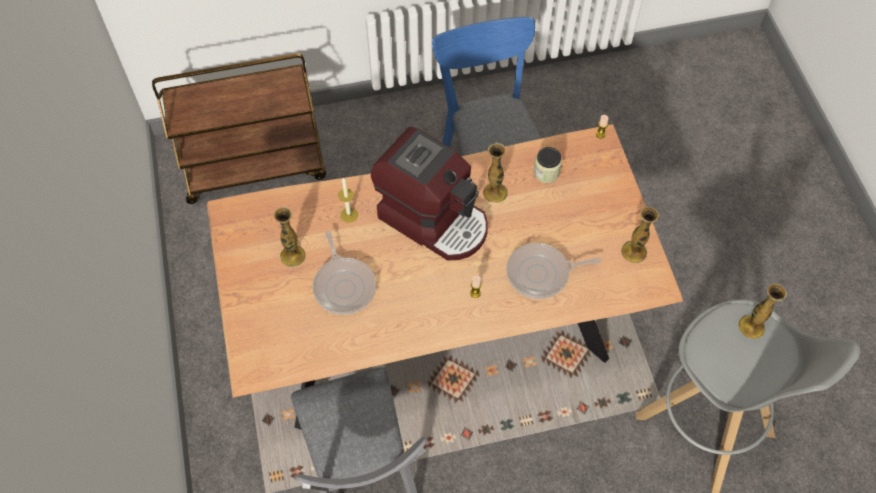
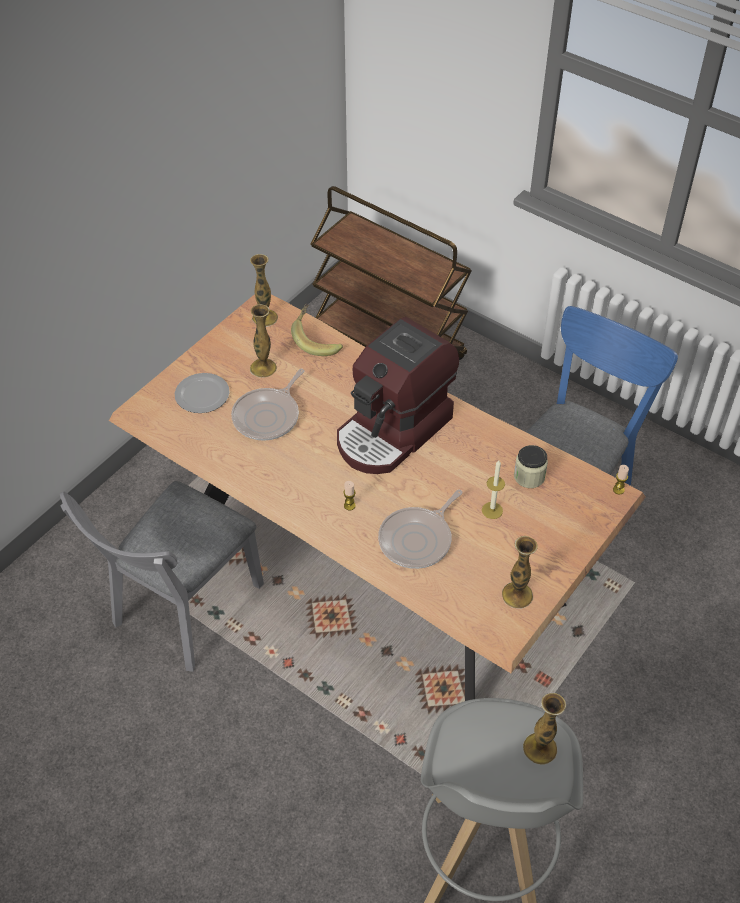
camera: 50 degrees right, 10 degrees down
candle [338,177,358,223] -> candle moved to [482,460,505,519]
coffee machine [371,127,488,261] -> coffee machine turned 45 degrees clockwise [337,317,459,474]
vase [483,143,508,203] -> vase moved to [250,254,278,327]
frying pan [506,243,601,299] -> frying pan turned 90 degrees counterclockwise [378,490,462,569]
none -> plate [175,373,230,413]
none -> banana [291,303,343,356]

